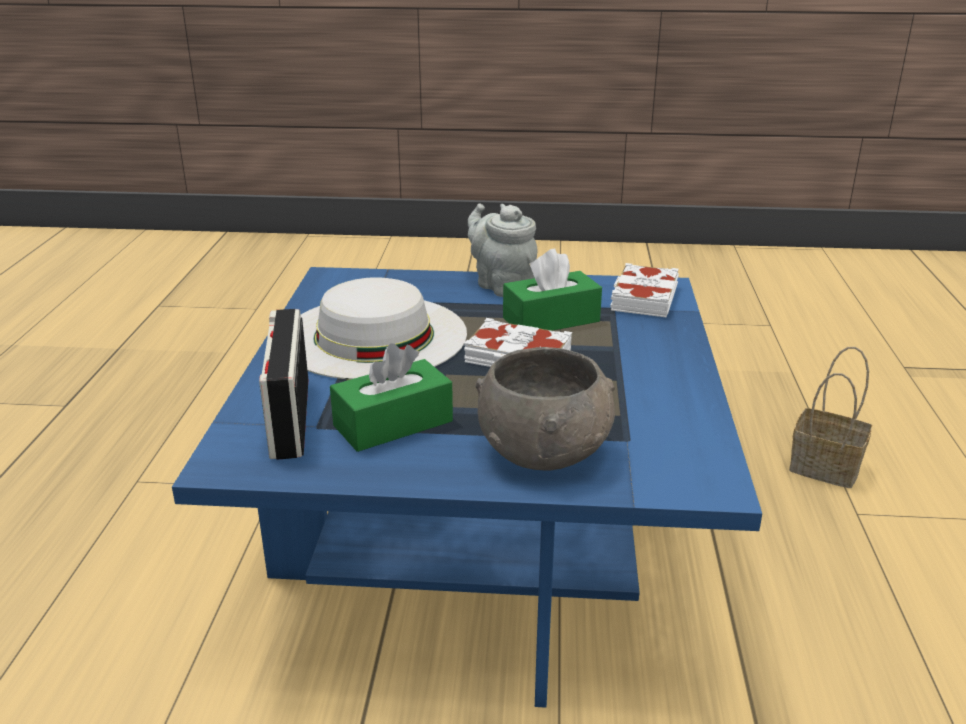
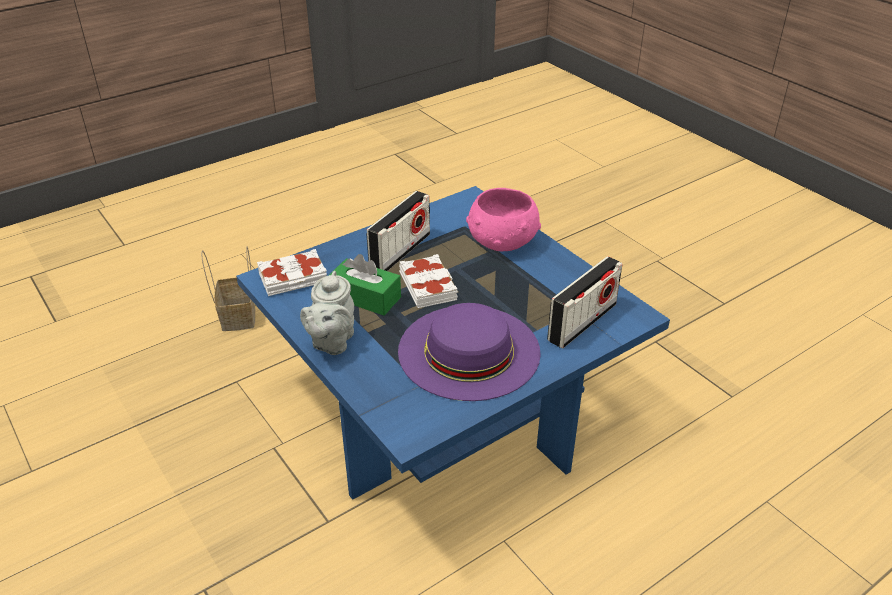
camera: 130 degrees left, 10 degrees up
white hat [301,277,467,380] -> purple hat [398,303,541,401]
green tissue box [330,343,453,452] -> none
grey bowl [476,347,615,471] -> pink bowl [466,188,541,251]
none -> radio [366,191,430,271]

